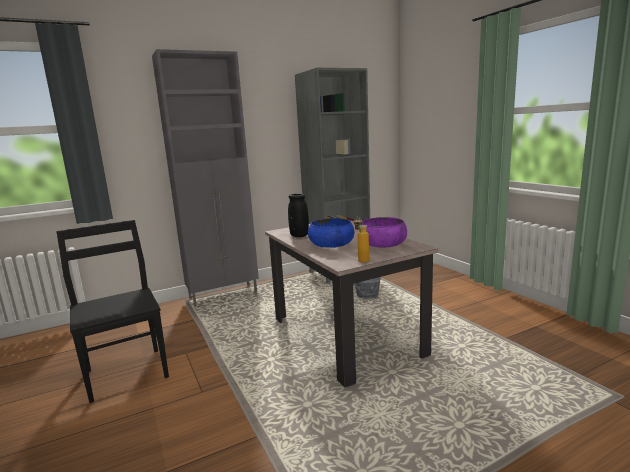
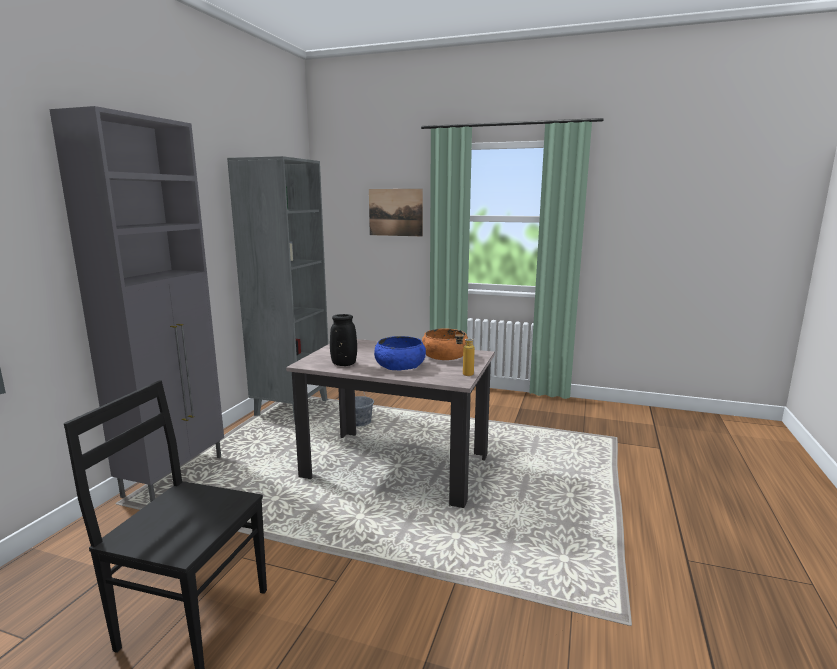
camera: 45 degrees left, 0 degrees up
purple bowl [362,217,407,248] -> orange bowl [422,328,468,360]
none -> picture [369,189,423,236]

